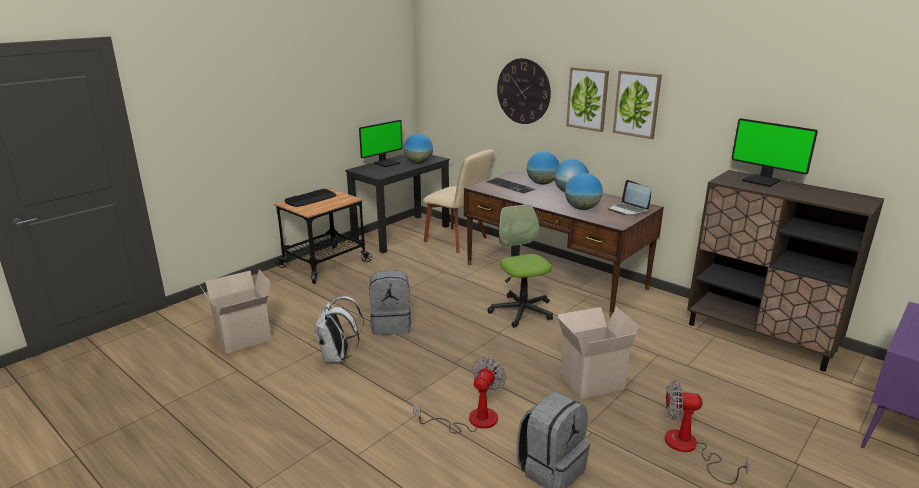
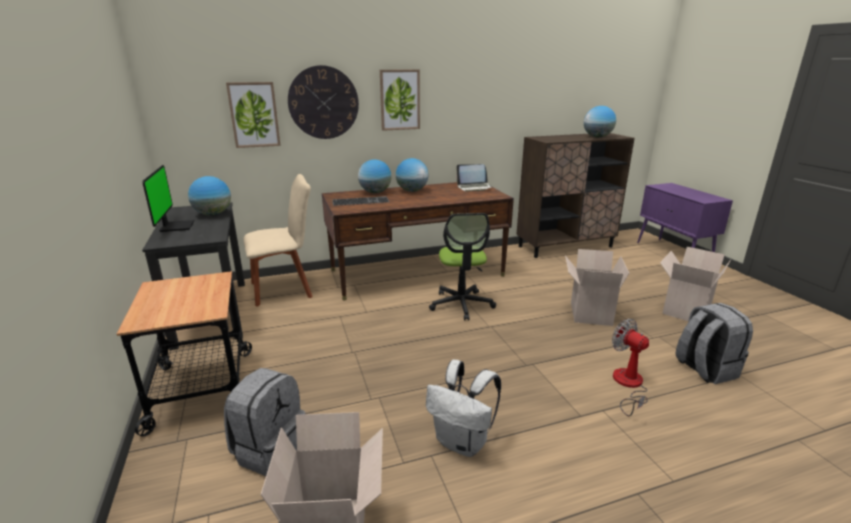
camera: 60 degrees left, 0 degrees up
keyboard [285,189,337,207] -> none
grey backpack [369,270,411,335] -> grey backpack moved to [224,368,305,476]
office chair [487,204,553,328] -> office chair turned 105 degrees counterclockwise [429,213,496,320]
globe [565,173,603,210] -> globe moved to [584,106,616,138]
picture [613,71,662,139] -> picture moved to [226,82,281,148]
fan [665,380,749,484] -> cardboard box [660,247,731,321]
monitor [731,118,818,187] -> none

